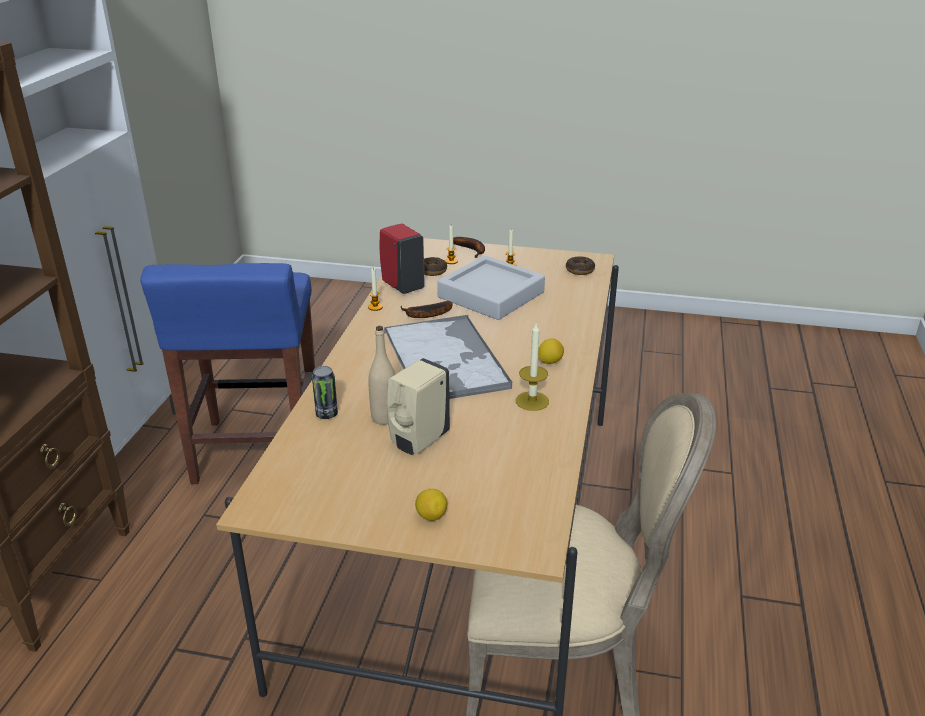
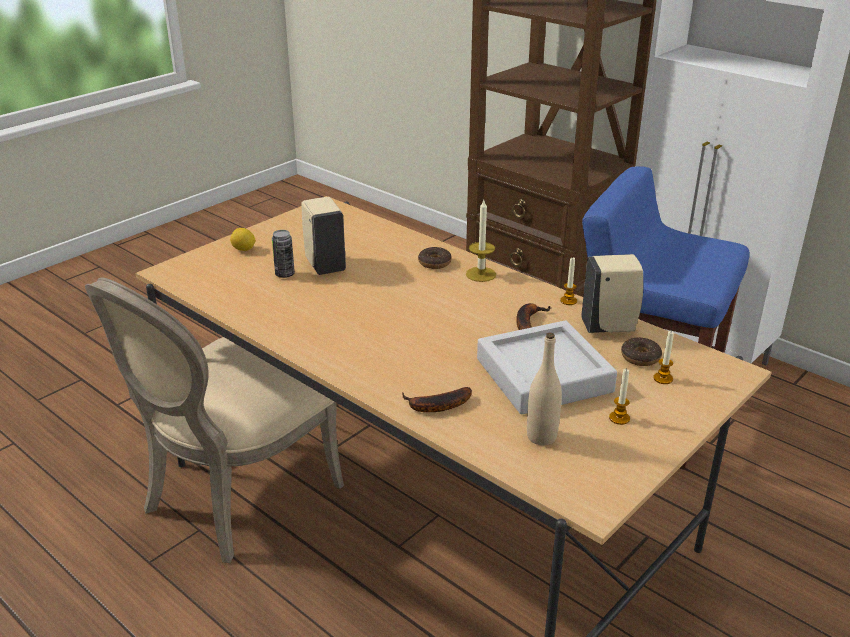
camera: 120 degrees right, 0 degrees up
can [312,366,338,419] -> can moved to [272,230,295,278]
beige bottle [368,326,395,425] -> beige bottle moved to [527,333,562,446]
red soap dispenser [380,224,425,294] -> beige soap dispenser [582,254,643,333]
tray [384,315,512,399] -> none
banana [453,237,485,258] -> banana moved to [402,387,472,412]
candle [516,323,549,411] -> candle moved to [466,200,496,282]
lemon [538,338,564,364] -> none
donut [566,256,595,275] -> donut moved to [418,247,452,269]

